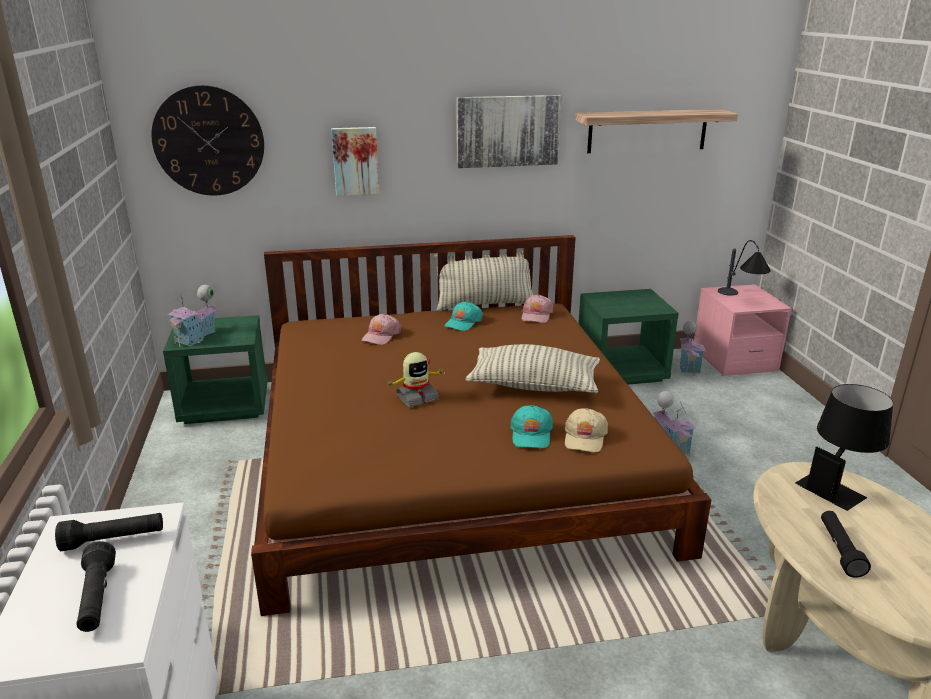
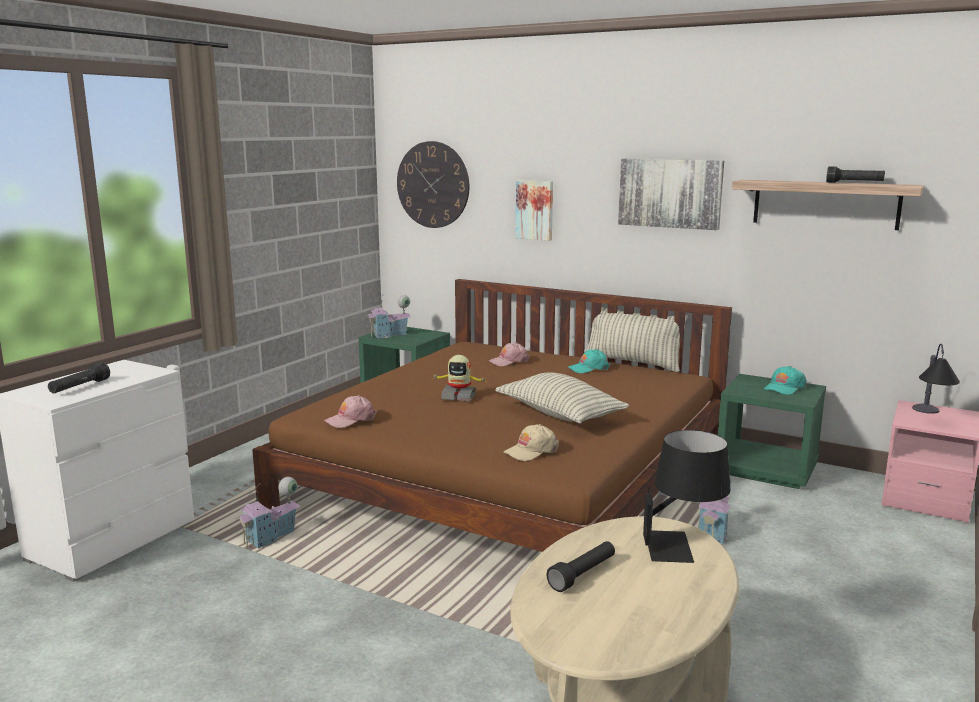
camera: 40 degrees right, 10 degrees down
black flashlight [55,513,163,551] -> black flashlight moved to [826,166,885,183]
turquoise cap [510,405,553,448] -> turquoise cap moved to [764,366,807,395]
pink cap [521,294,553,323] -> pink cap moved to [324,395,377,428]
toy house [679,321,705,375] -> toy house moved to [236,477,300,549]

